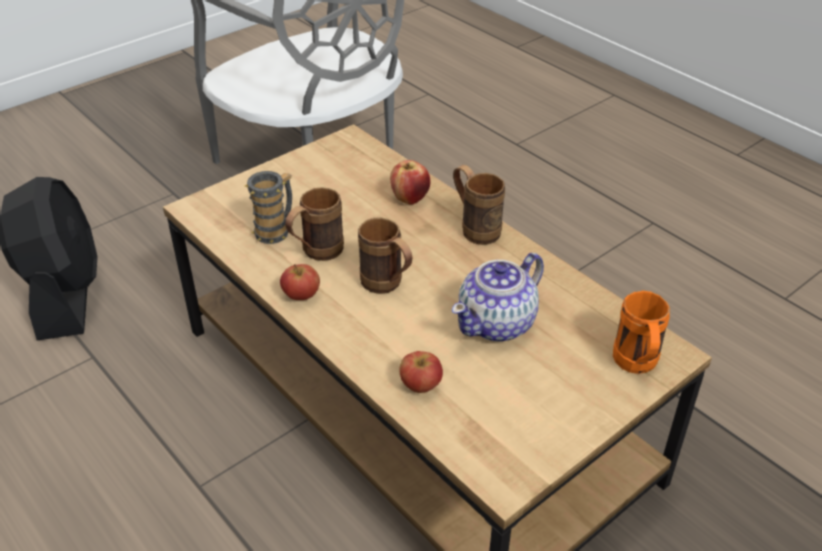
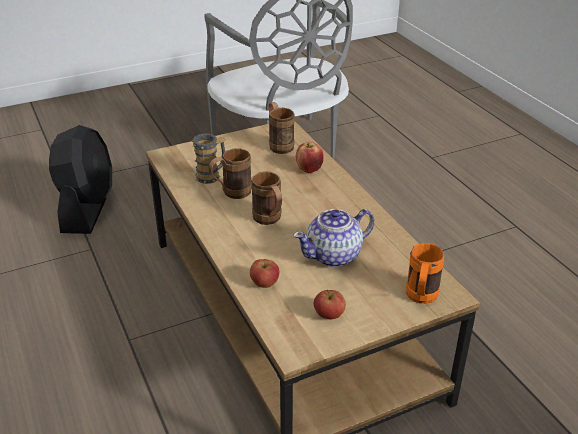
camera: 15 degrees right, 5 degrees down
apple [280,264,320,300] -> apple moved to [314,290,346,319]
brown mug [453,165,505,245] -> brown mug moved to [269,102,295,154]

